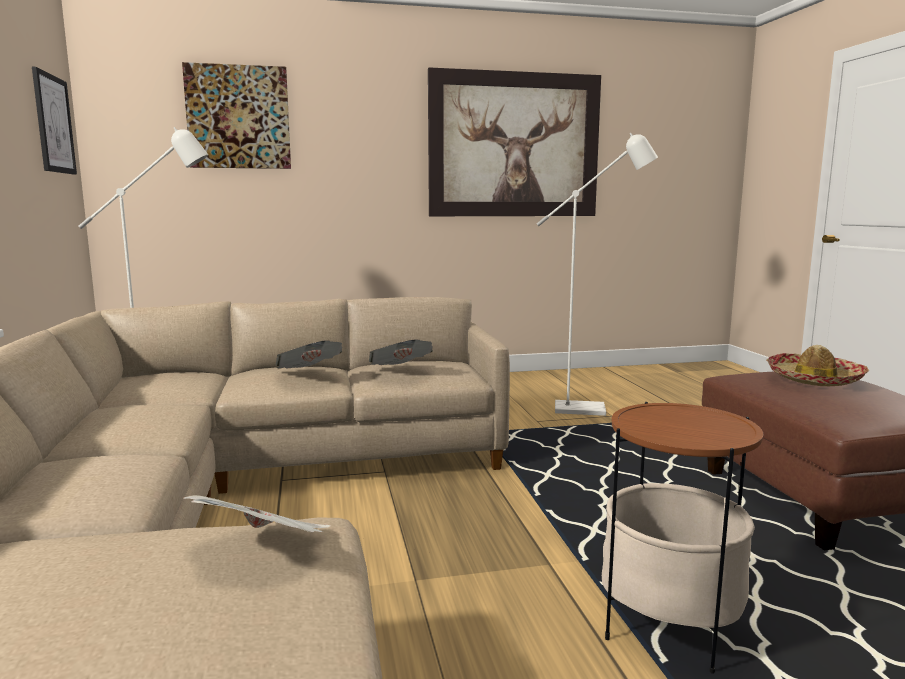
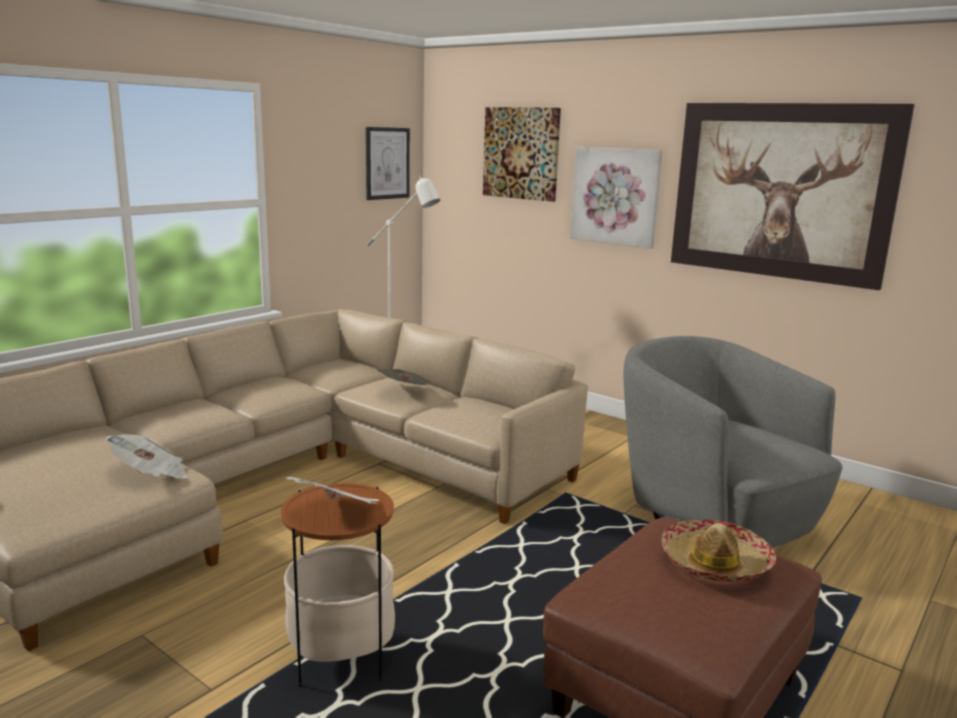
camera: 50 degrees right, 5 degrees up
newspaper [369,339,433,365] -> newspaper moved to [285,477,379,504]
white floor lamp [537,133,658,416] -> grey armchair [624,336,843,548]
none -> picture [570,147,663,249]

